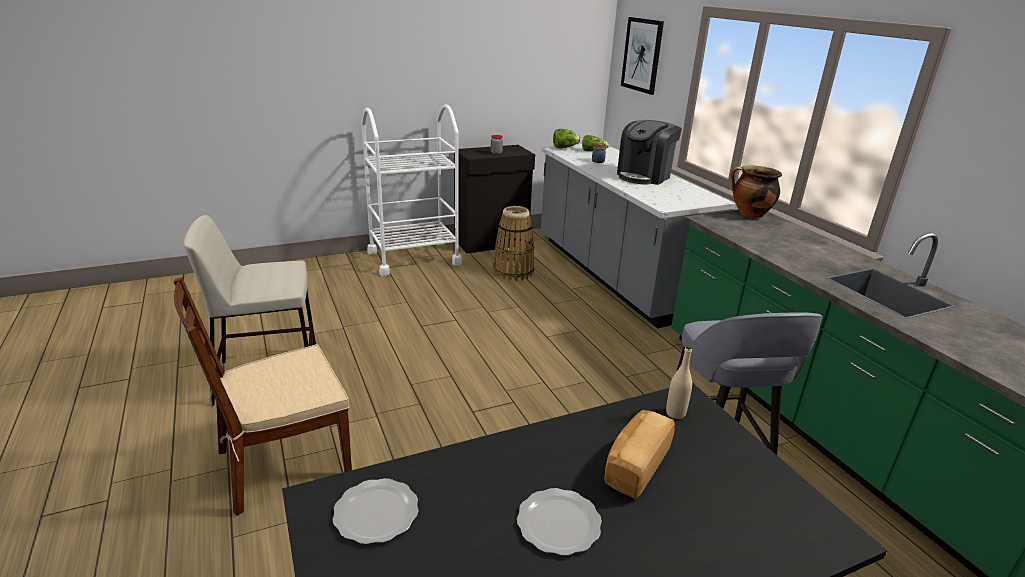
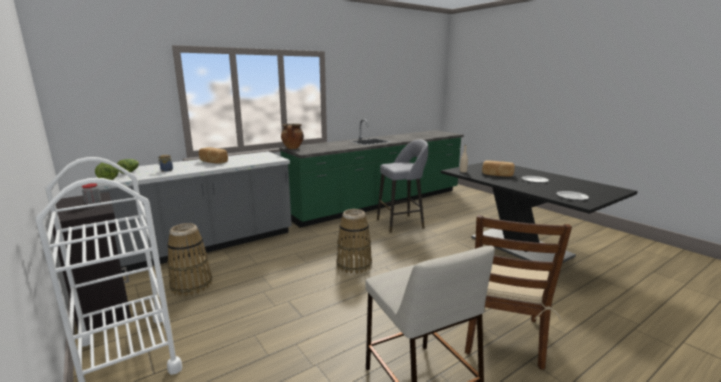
camera: 100 degrees left, 10 degrees down
brown chair [174,278,352,516] -> brown chair turned 60 degrees clockwise [465,215,572,370]
coffee machine [617,120,682,185] -> bread [199,147,228,164]
picture [621,17,664,95] -> none
none -> basket [336,209,372,274]

